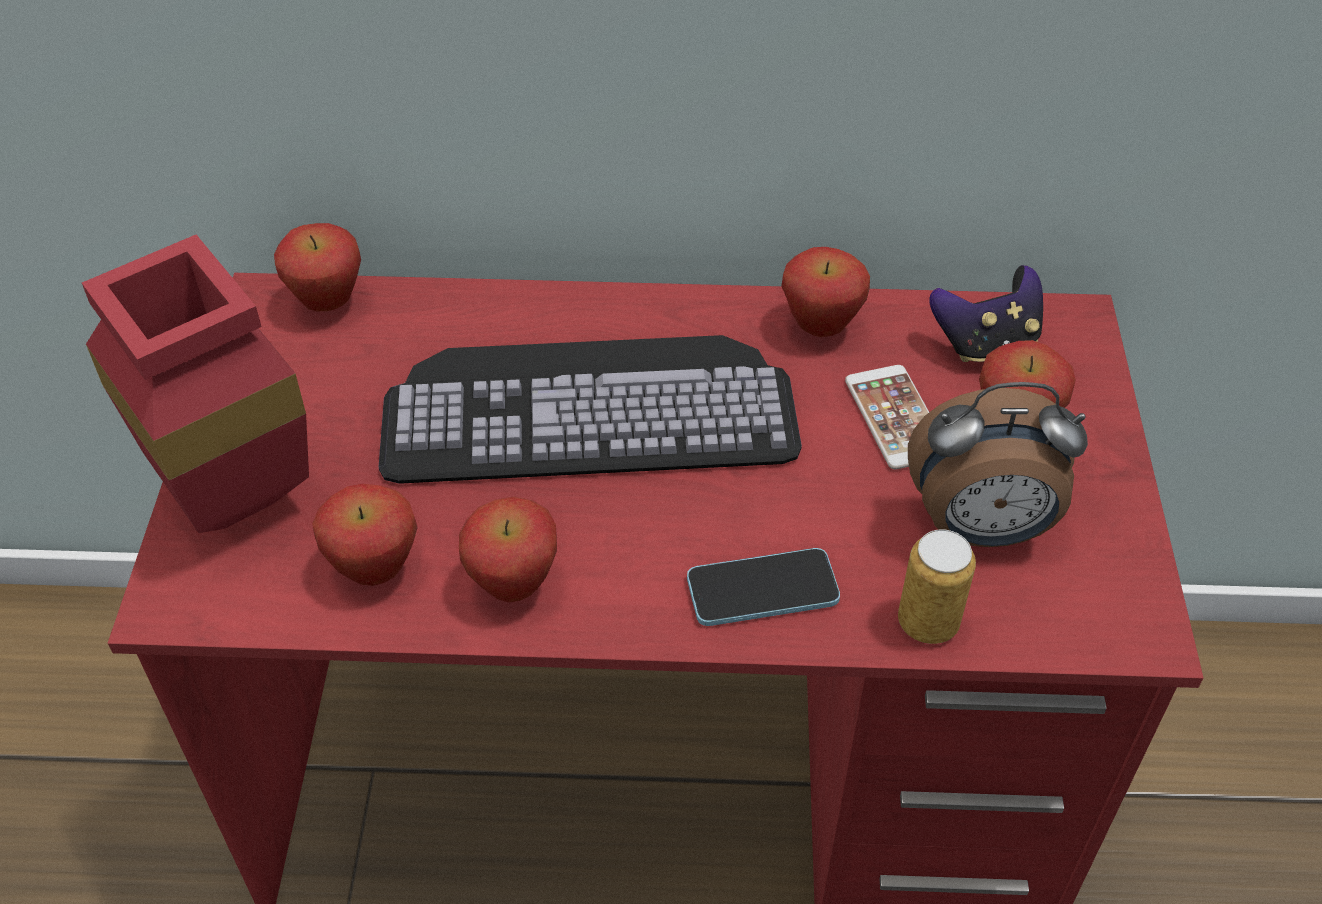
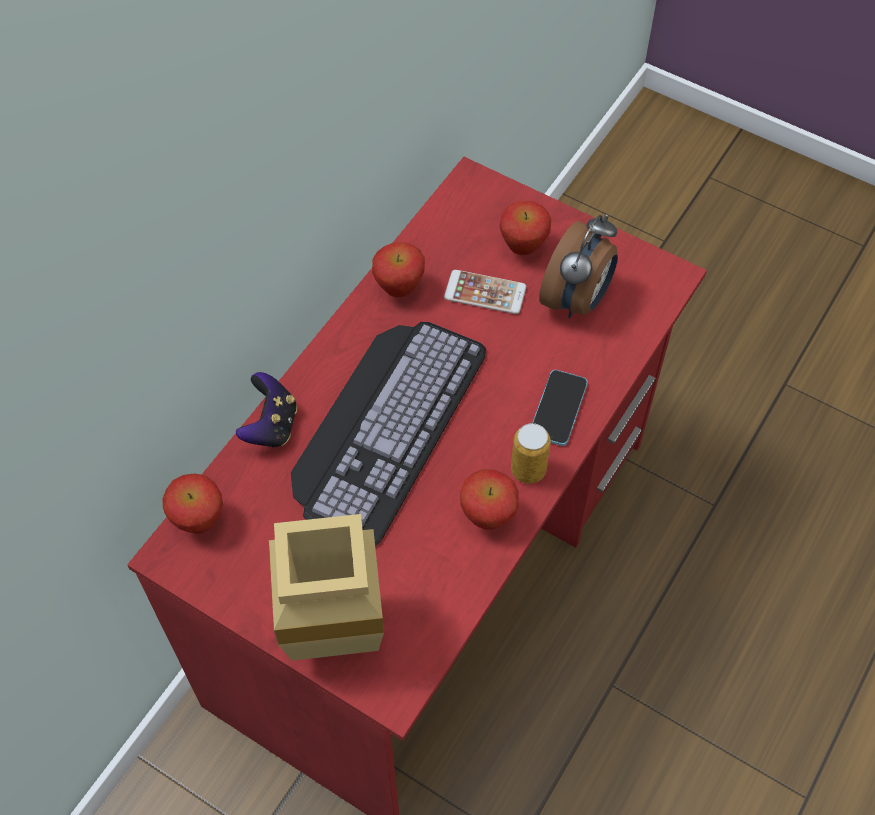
camera: 60 degrees left, 10 degrees up
red vase [82,235,309,533] -> beige vase [269,514,384,661]
apple [312,484,418,586] -> none
can [898,529,976,644] -> can moved to [511,423,551,484]
game controller [929,265,1043,362] -> game controller moved to [236,372,297,447]

